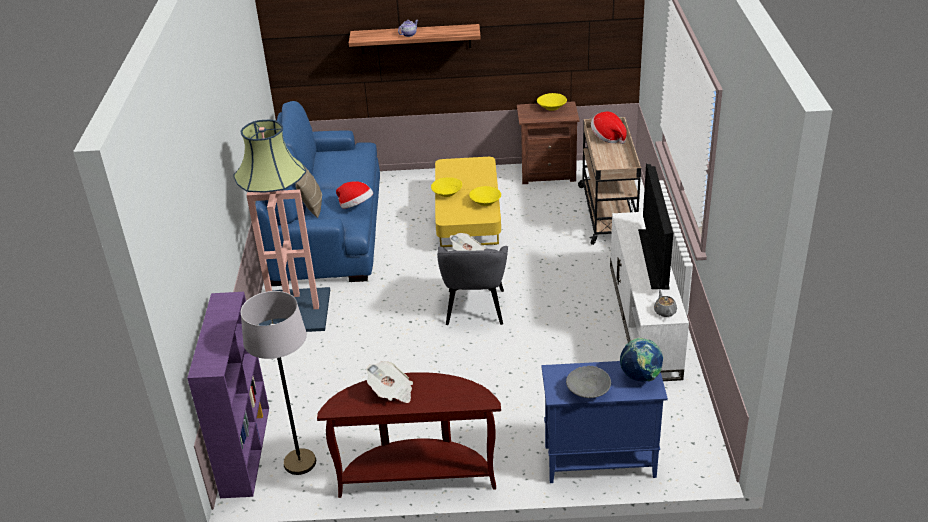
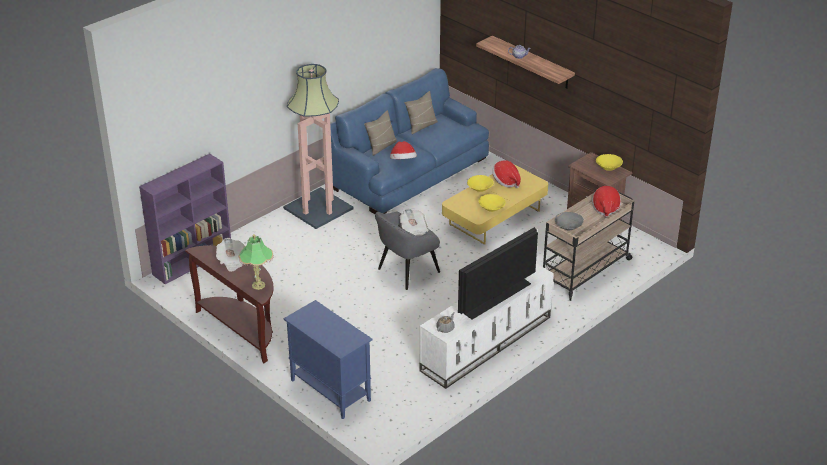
camera: 45 degrees right, 0 degrees up
grey floor lamp [241,291,316,475] -> none
grey bowl [566,366,611,398] -> grey bowl moved to [555,212,584,230]
globe [620,338,663,382] -> none
none -> table lamp [238,234,273,290]
none -> beige pillow [405,91,438,134]
none -> hat [492,160,521,188]

